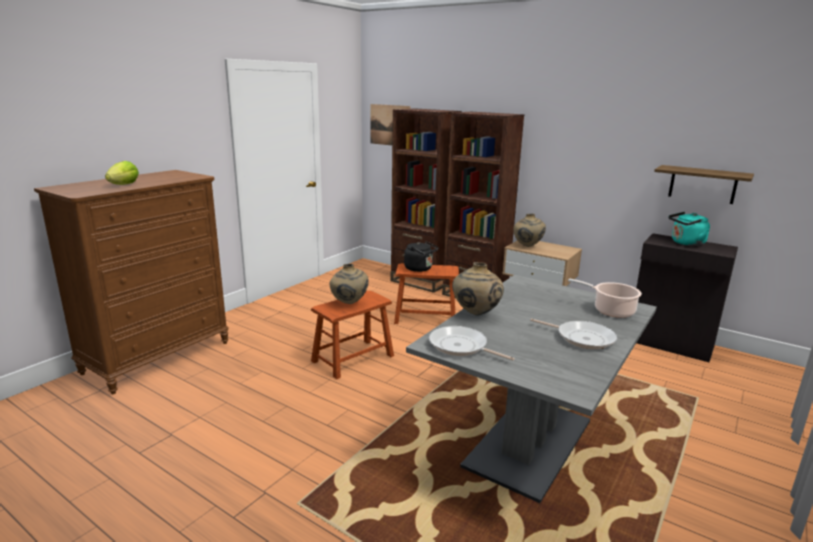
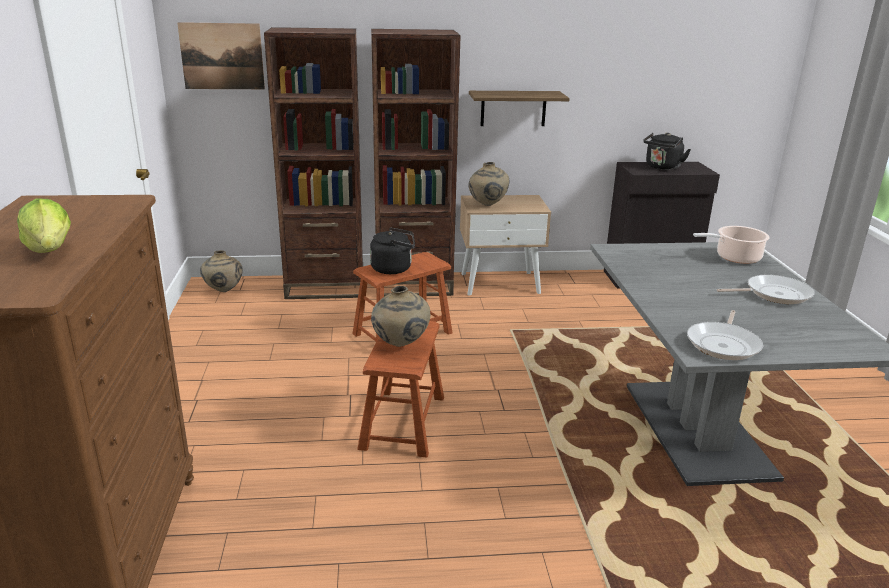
camera: 40 degrees left, 5 degrees up
frying pan [429,326,515,361] -> frying pan turned 60 degrees counterclockwise [687,310,763,360]
beige vase [452,262,504,316] -> beige vase moved to [200,250,242,292]
shelf [654,165,754,204] -> shelf moved to [469,91,570,126]
turquoise kettle [669,212,710,246] -> black kettle [643,133,691,170]

